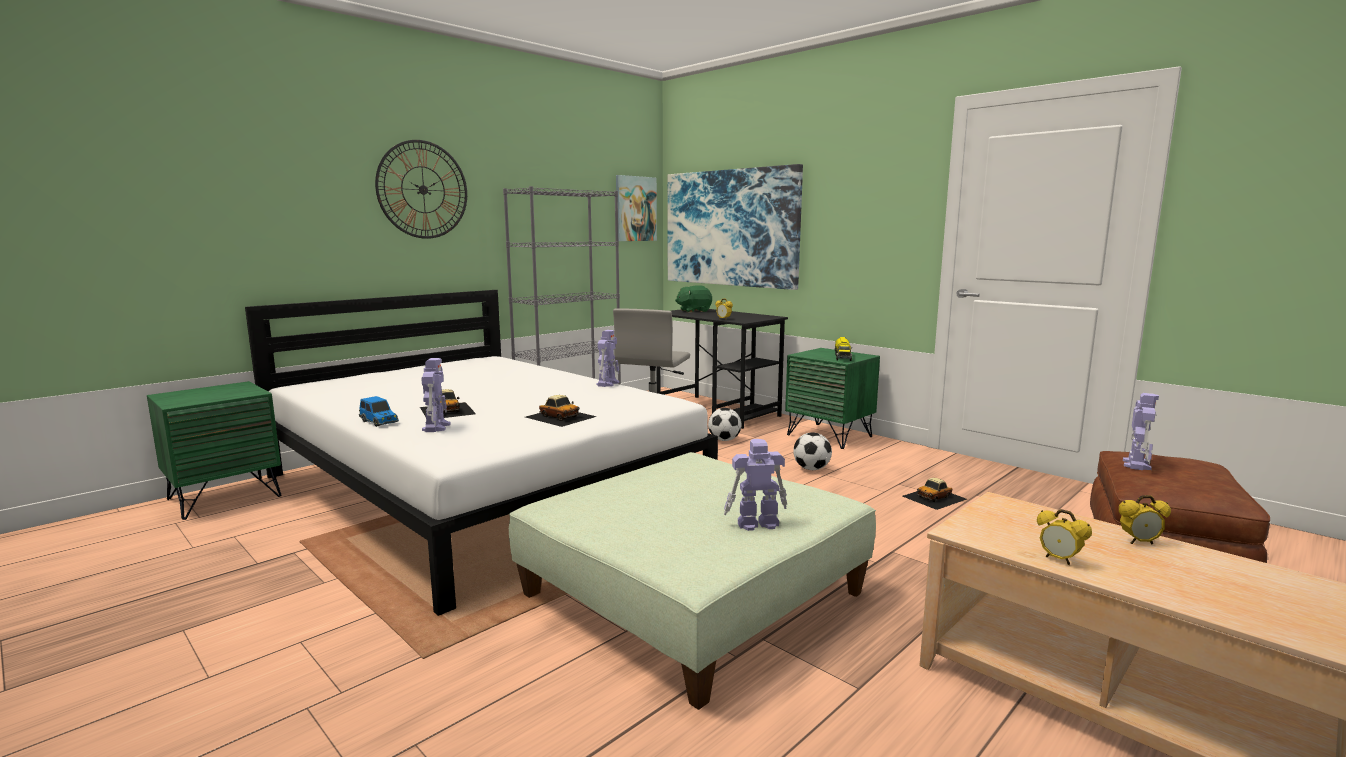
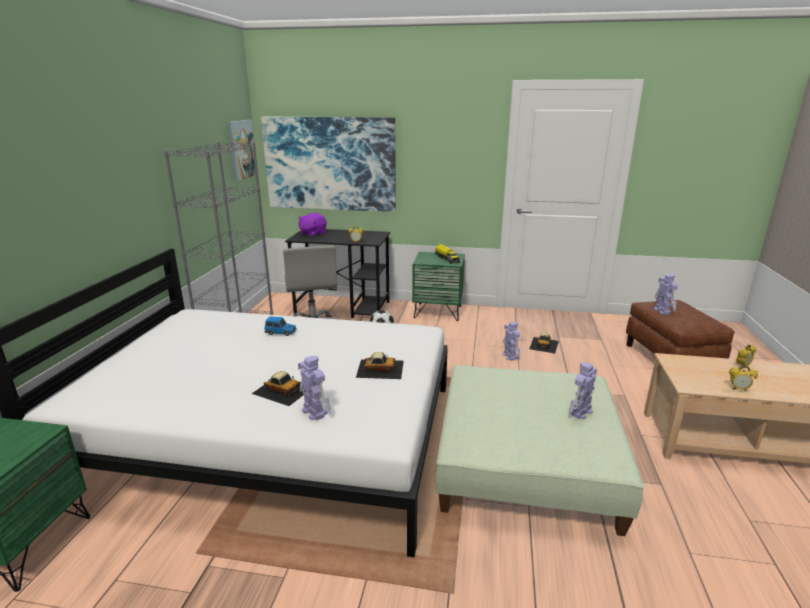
camera: 35 degrees left, 10 degrees up
toy car [359,396,399,427] -> toy car moved to [264,316,297,336]
wall clock [375,140,467,239] -> none
toy robot [596,330,619,387] -> toy robot moved to [502,322,520,361]
green plush toy [675,285,712,313] -> purple plush toy [298,213,327,237]
football [793,432,832,470] -> none

